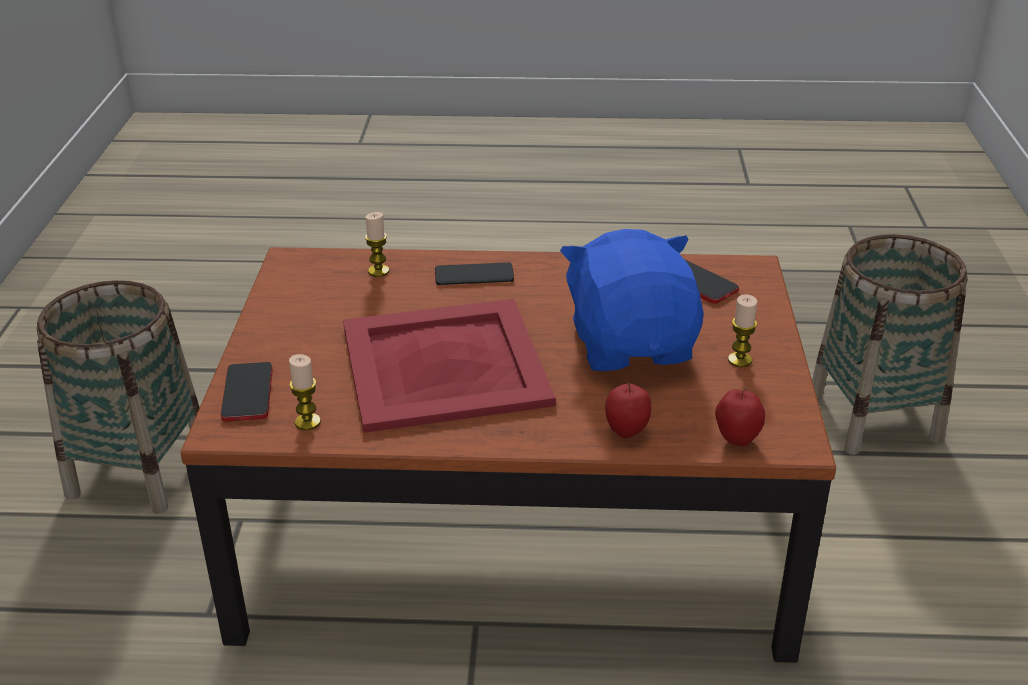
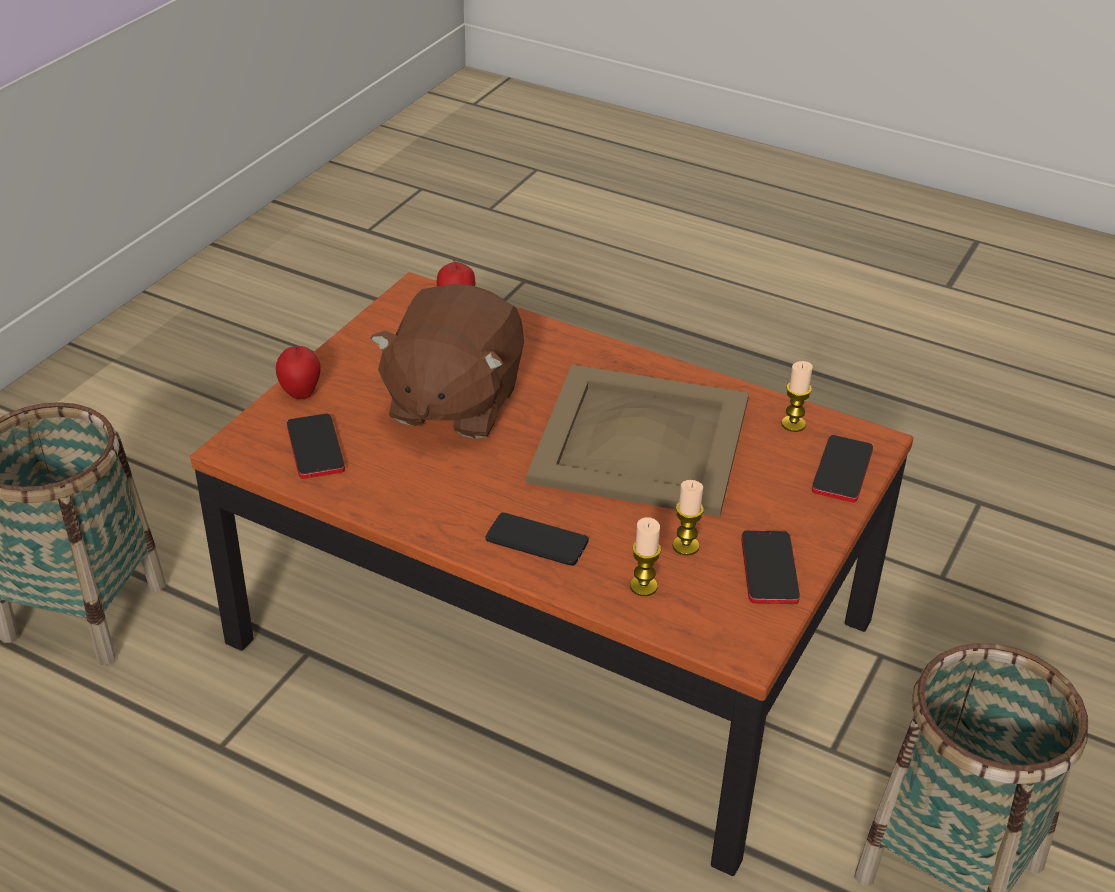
camera: 155 degrees left, 5 degrees up
red tray [343,299,556,433] -> beige tray [526,364,749,517]
blue plush toy [560,229,704,371] -> brown plush toy [370,284,524,439]
apple [605,381,651,438] -> apple moved to [276,346,321,399]
candle [728,294,757,367] -> candle moved to [673,480,704,556]
none -> phone [741,531,800,604]

